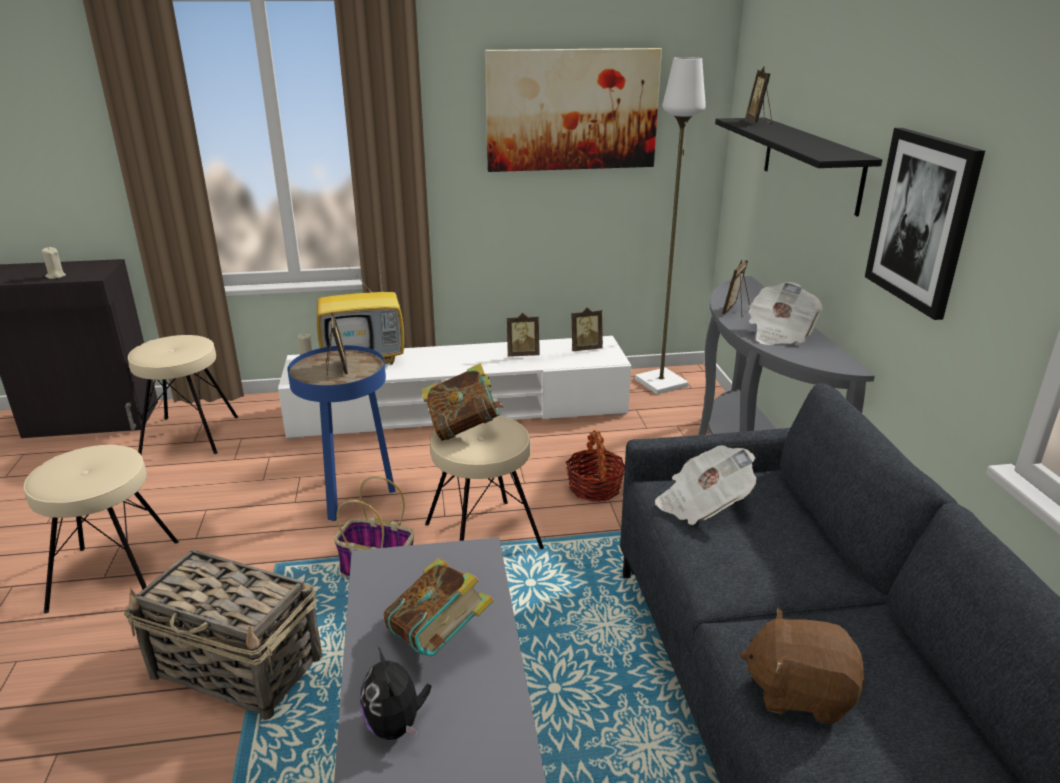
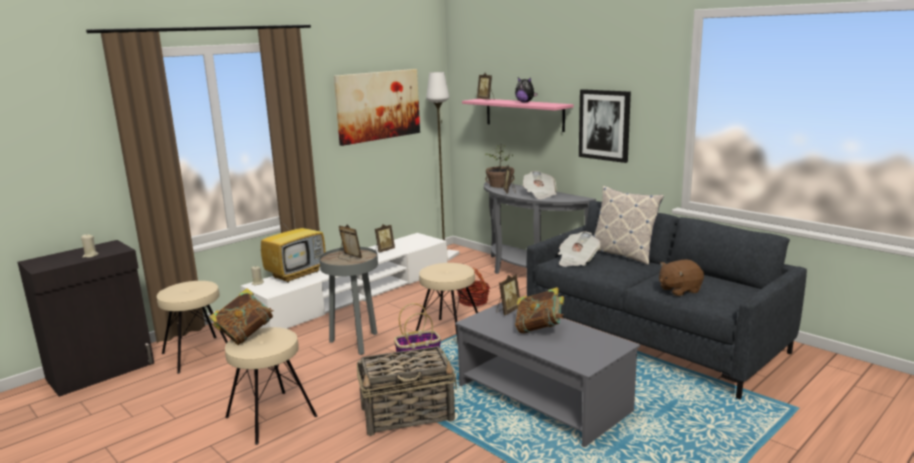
camera: 35 degrees left, 10 degrees down
blue side table [287,345,395,521] -> grey side table [319,247,378,355]
plush toy [360,647,431,740] -> plush toy moved to [515,77,538,103]
book [421,363,503,441] -> book moved to [209,288,274,345]
picture frame [571,308,603,351] -> picture frame moved to [496,275,520,315]
black shelf [715,117,882,216] -> pink shelf [462,99,574,132]
none -> potted plant [485,144,515,188]
none -> pillow [594,186,664,265]

